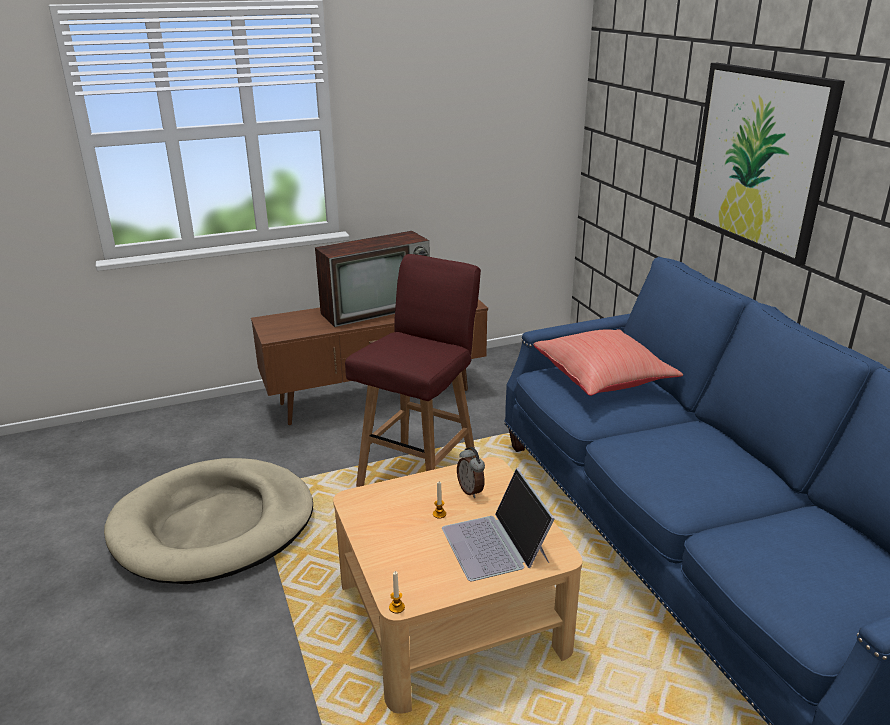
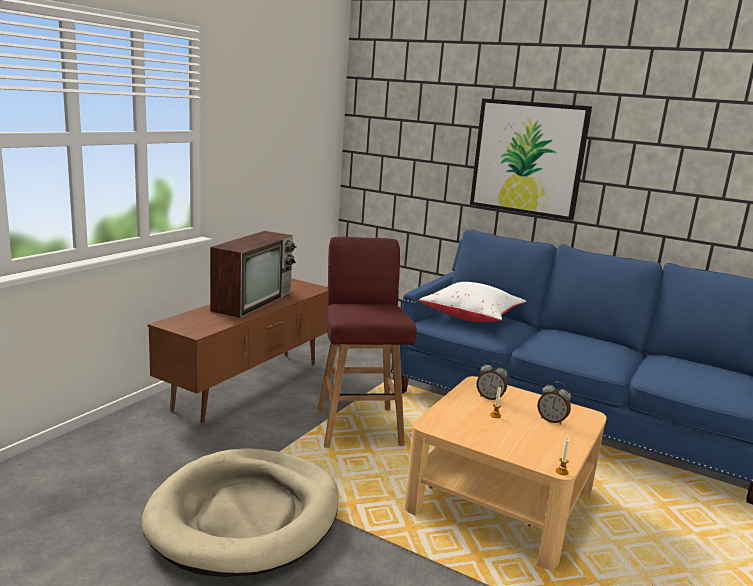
camera: 40 degrees left, 10 degrees down
laptop [442,468,555,581] -> alarm clock [538,382,571,425]
red pillow [533,329,683,396] -> white pillow [419,282,526,322]

